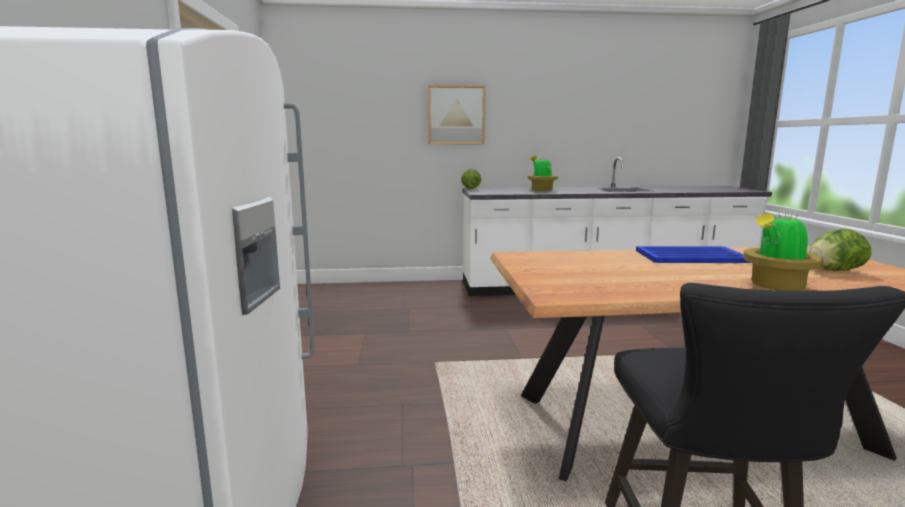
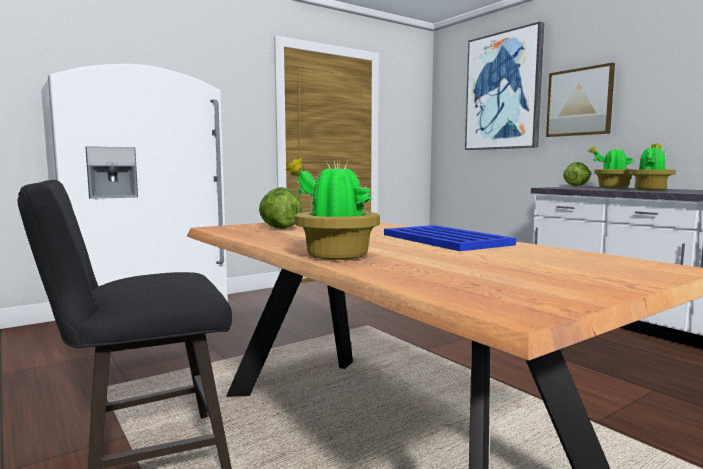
camera: 60 degrees right, 5 degrees down
lettuce [809,229,871,271] -> lettuce moved to [259,187,302,229]
none -> picture [465,22,544,150]
none -> potted plant [587,146,633,188]

